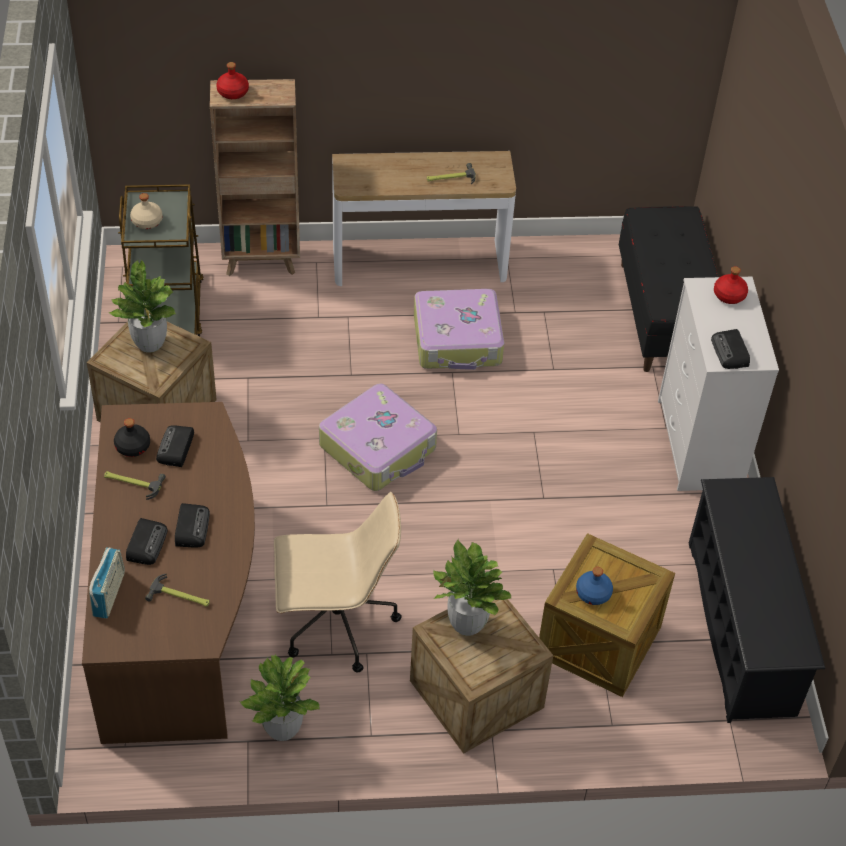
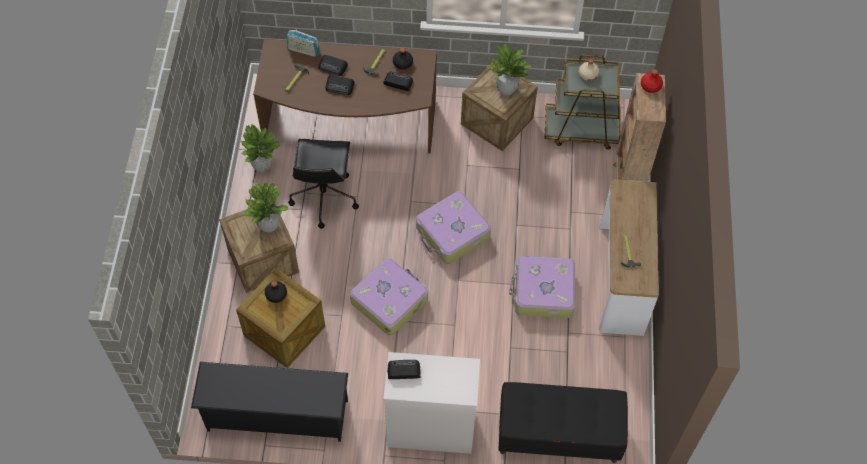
camera: 100 degrees right, 10 degrees up
beige office chair [274,492,402,673] -> black office chair [288,139,359,229]
blue bottle [576,567,613,605] -> black bottle [265,281,287,303]
red bottle [714,266,748,304] -> none
none -> suitcase [350,258,428,335]

